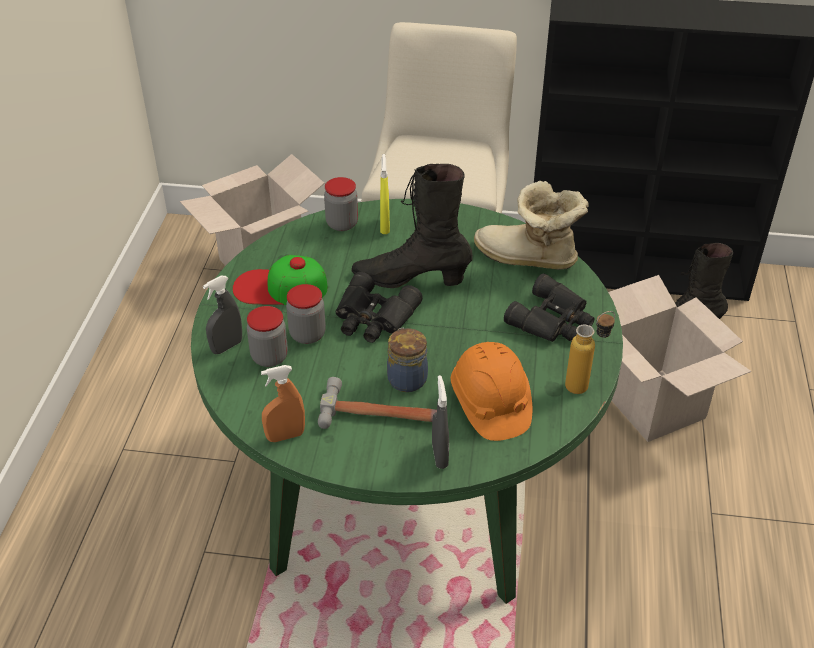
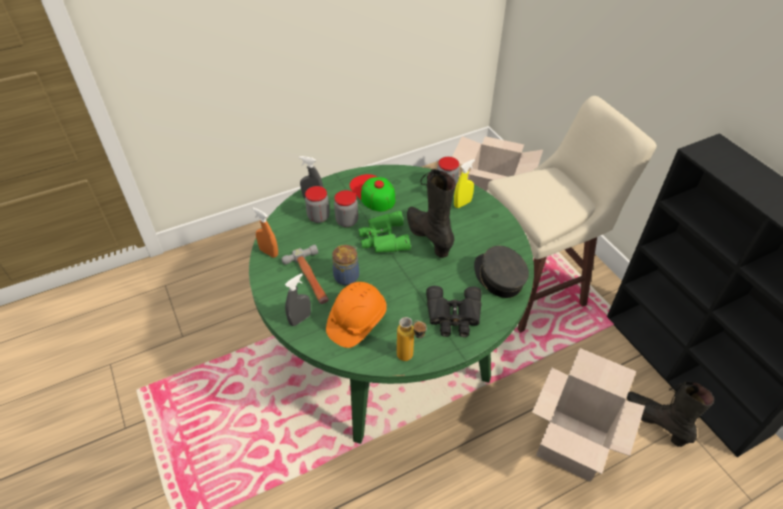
camera: 55 degrees right, 5 degrees up
black binoculars [336,272,423,343] -> green binoculars [358,211,411,253]
boot [474,181,589,270] -> grey cap [474,246,529,298]

